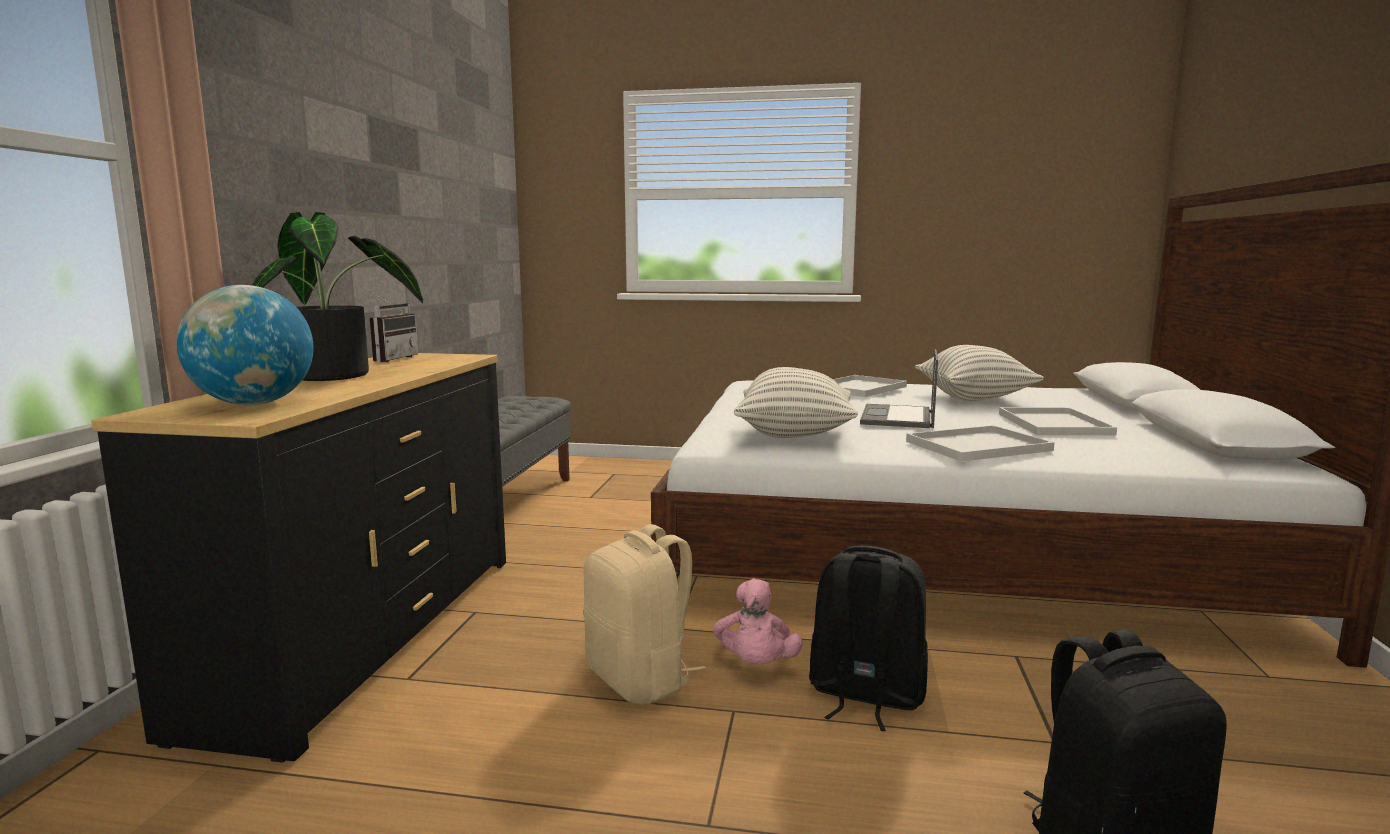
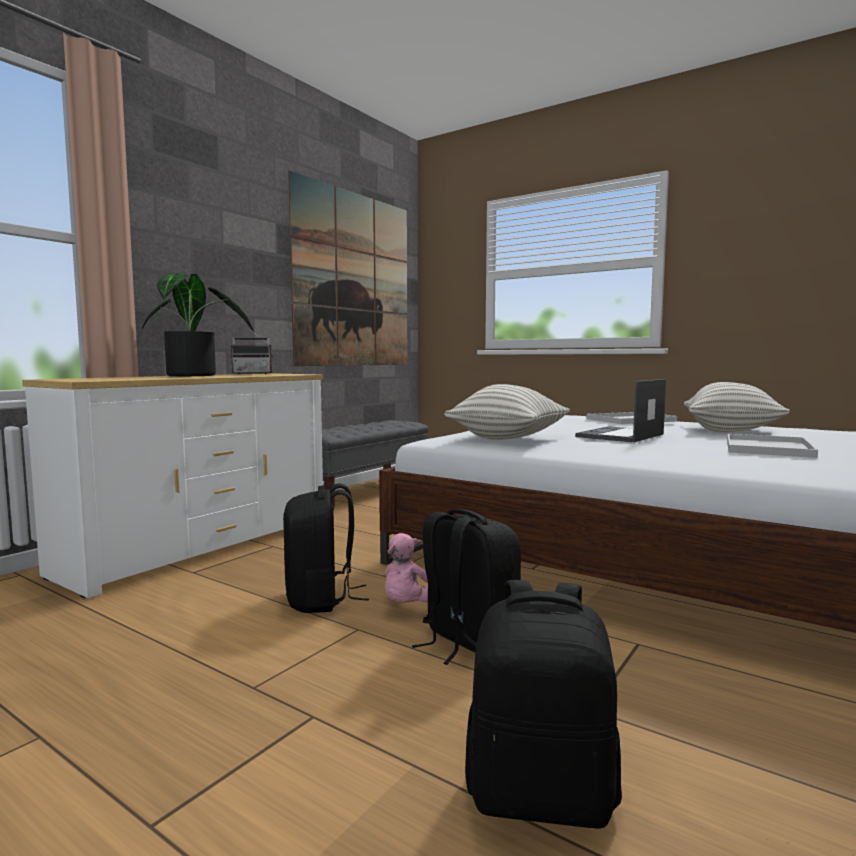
camera: 25 degrees right, 5 degrees down
black dresser [91,353,506,763] -> white dresser [22,373,323,598]
globe [176,285,313,405] -> none
radio [366,290,418,362] -> radio turned 45 degrees clockwise [231,329,273,374]
beige backpack [584,524,706,705] -> black backpack [283,484,369,613]
white tray [906,425,1055,462] -> none
none -> picture [288,170,407,366]

